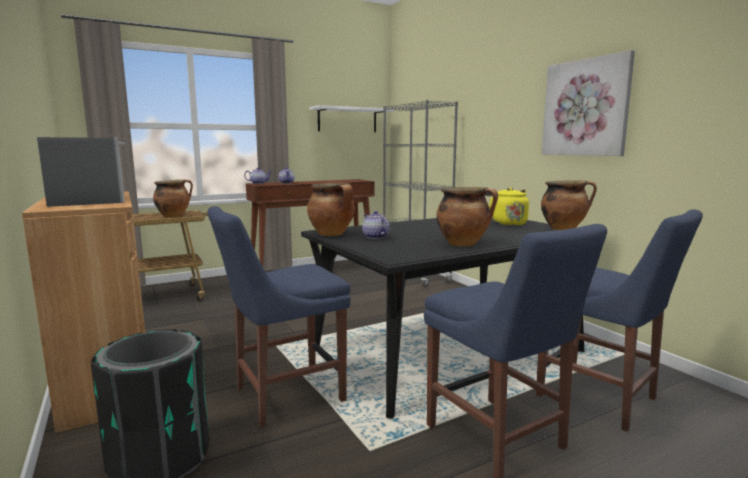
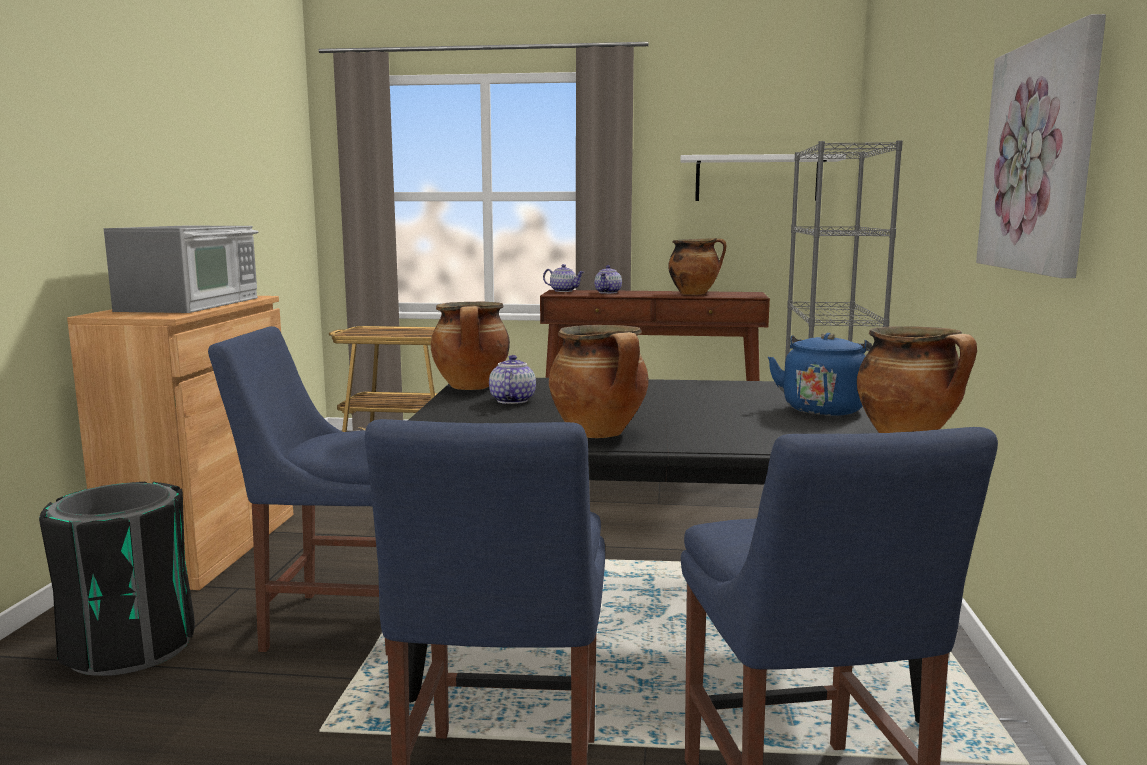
camera: 35 degrees right, 0 degrees up
cooking pot [153,180,193,217] -> cooking pot moved to [668,238,726,295]
yellow kettle [485,187,529,226] -> blue kettle [768,333,872,416]

